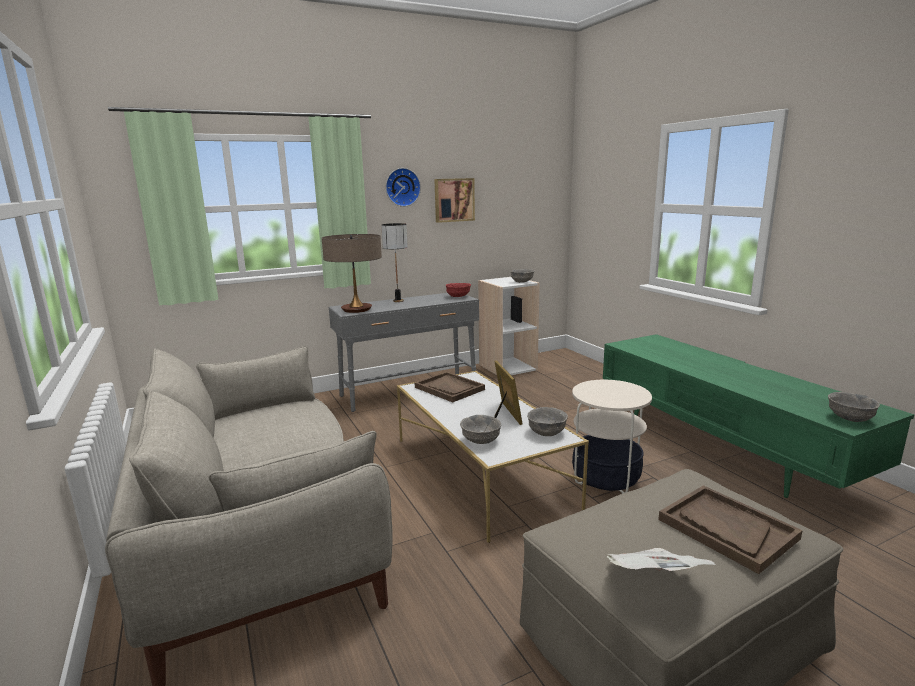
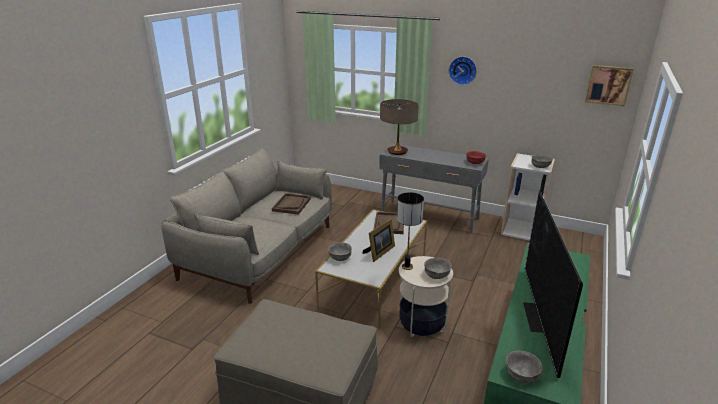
camera: 50 degrees right, 10 degrees up
table lamp [381,223,408,302] -> table lamp moved to [397,192,424,270]
picture [434,178,475,223] -> picture moved to [585,65,634,106]
grey bowl [527,407,568,436] -> grey bowl moved to [424,258,452,279]
newspaper [607,548,716,571] -> none
brown tray [658,485,803,574] -> brown tray moved to [272,193,311,215]
none -> television [523,191,583,378]

